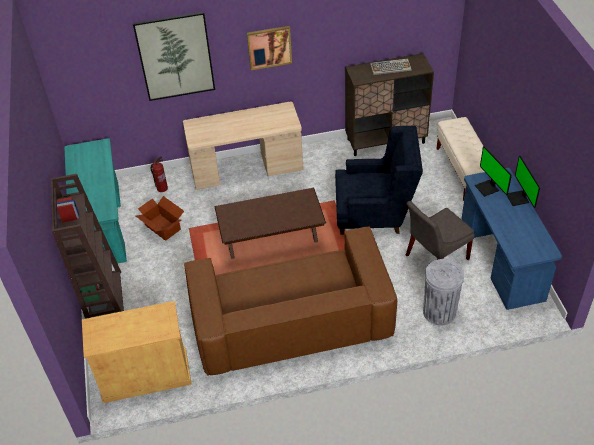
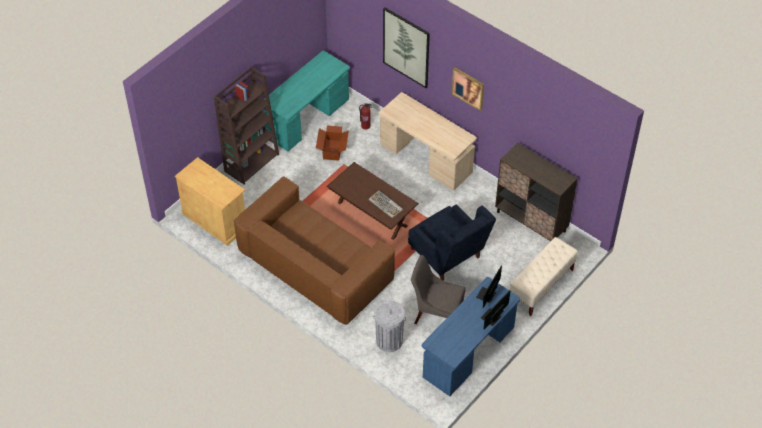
camera: 50 degrees right, 5 degrees up
keyboard [370,58,411,75] -> keyboard moved to [369,191,403,218]

